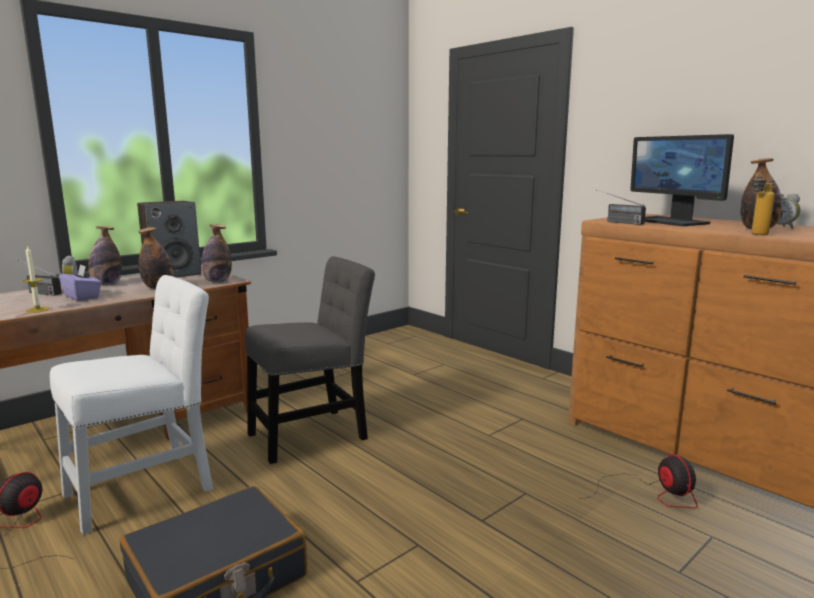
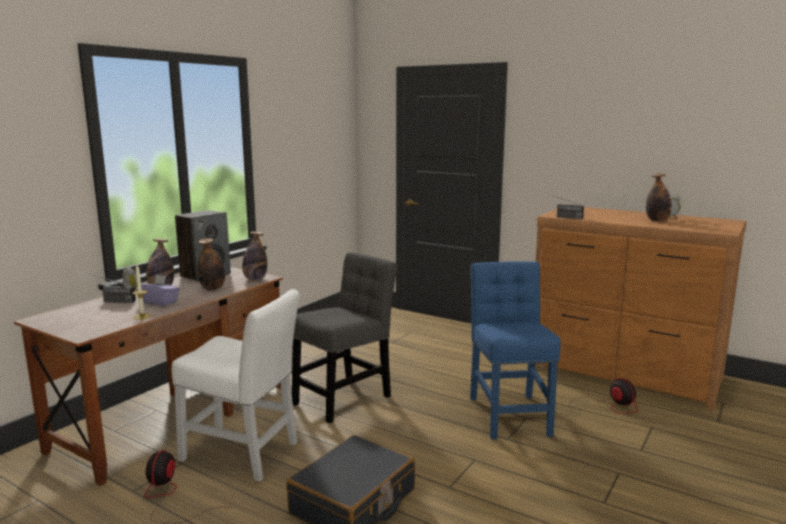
camera: 15 degrees left, 0 degrees up
white chair [50,275,213,535] -> white chair turned 75 degrees clockwise [172,289,300,482]
monitor [630,134,734,226] -> none
bottle [751,172,775,235] -> none
none -> blue chair [470,261,561,440]

